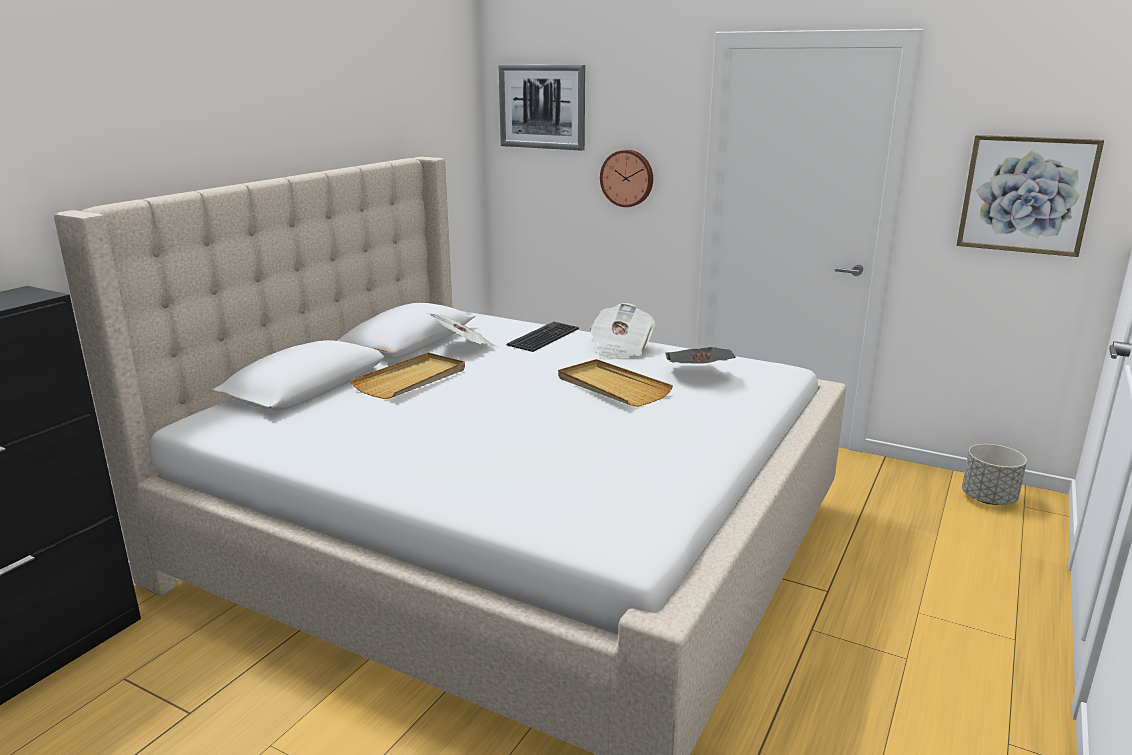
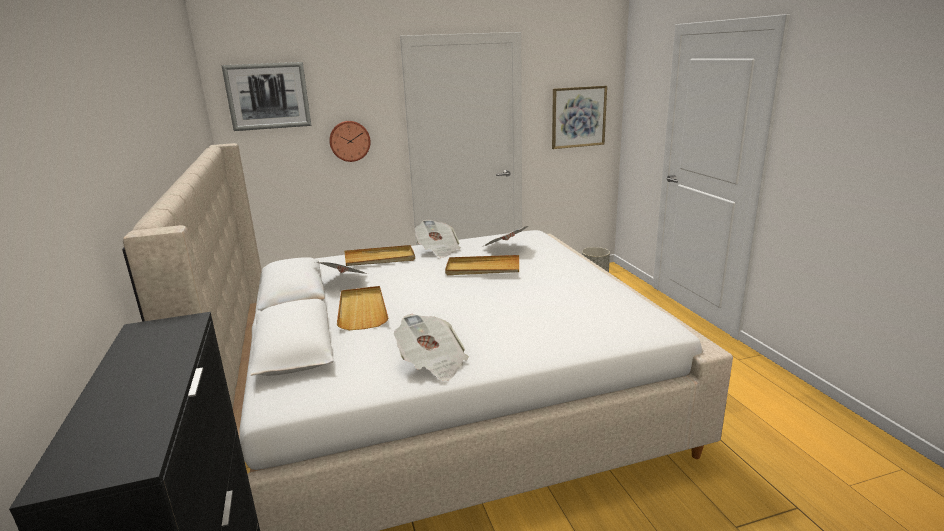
camera: 45 degrees left, 0 degrees up
keyboard [507,322,579,352] -> beige tray [344,245,415,266]
none -> newspaper [394,314,469,381]

